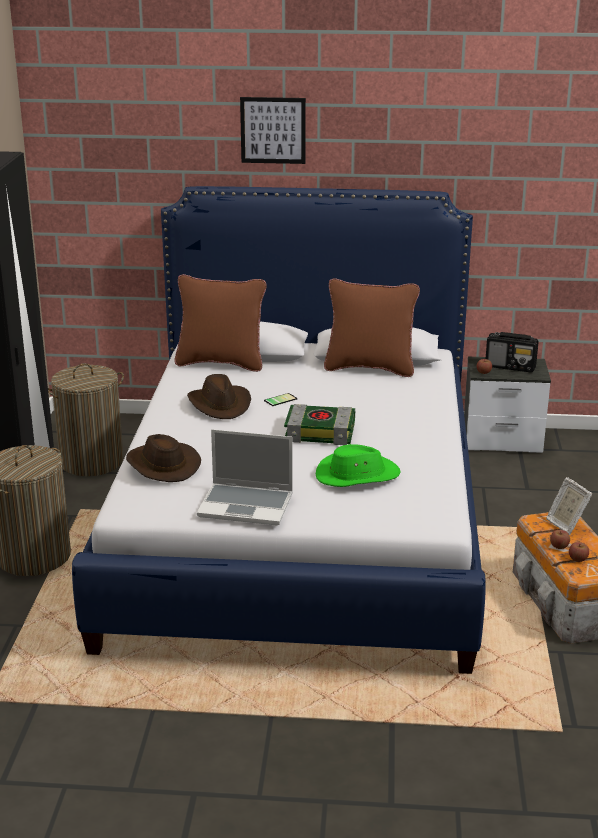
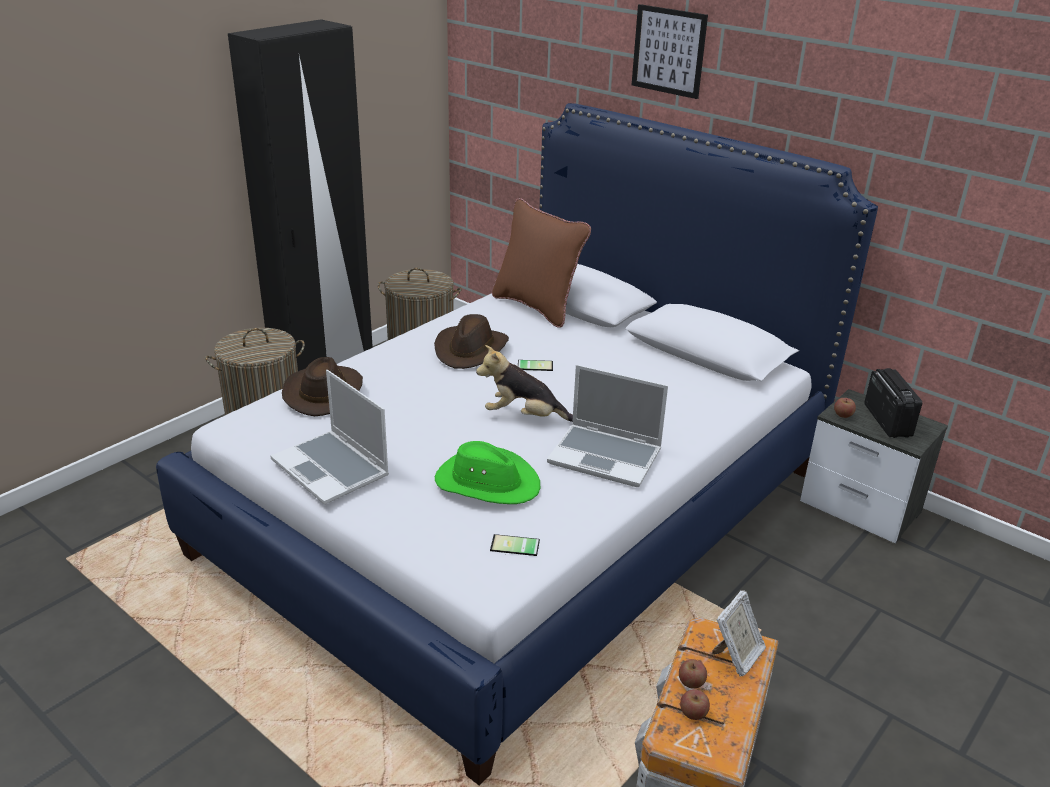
camera: 35 degrees right, 5 degrees up
book [284,404,355,445] -> plush toy [476,345,573,422]
brown pillow [324,278,420,377] -> none
radio [486,332,539,373] -> radio turned 150 degrees counterclockwise [864,368,922,438]
picture frame [546,477,593,535] -> picture frame turned 150 degrees counterclockwise [712,591,766,676]
none -> phone [490,534,540,556]
none -> laptop [547,365,668,487]

